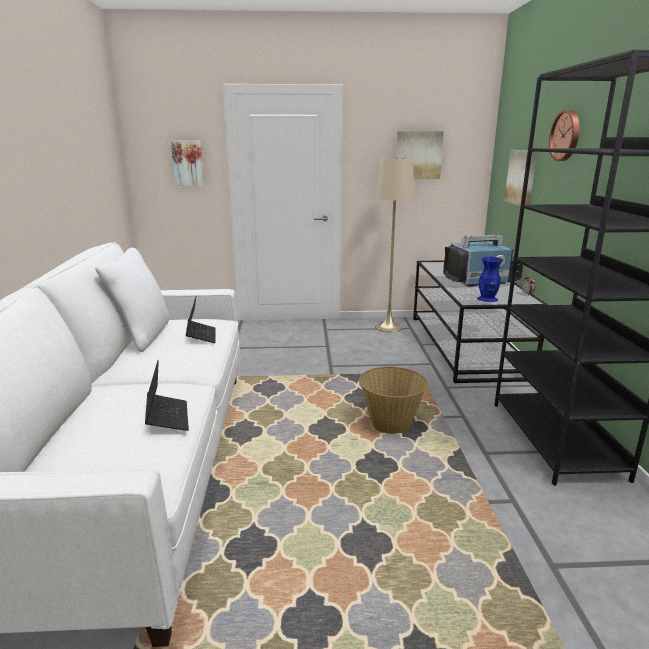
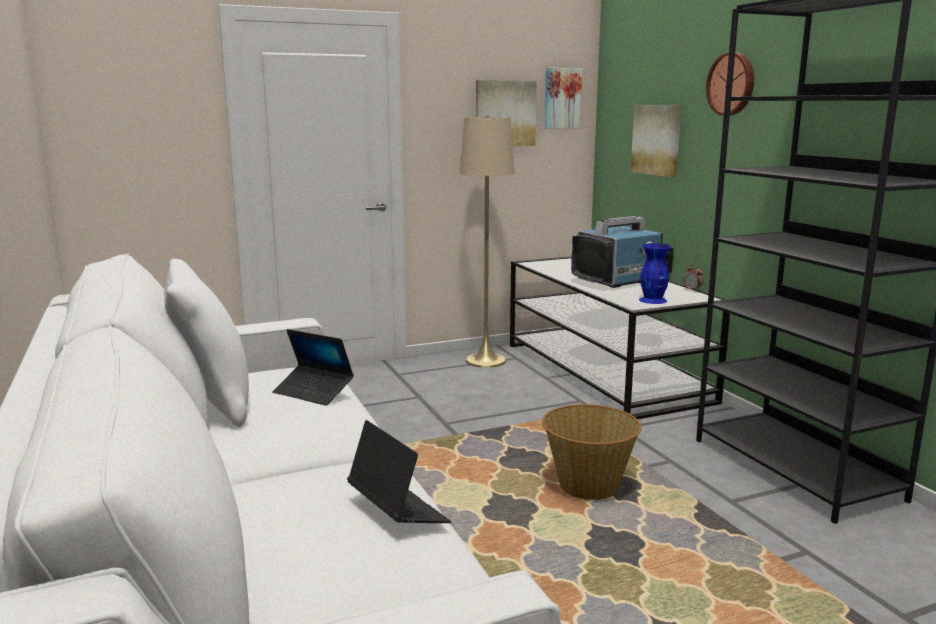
camera: 20 degrees left, 5 degrees down
picture [171,141,204,186] -> picture moved to [544,68,583,129]
laptop [186,295,216,343] -> laptop turned 150 degrees clockwise [272,329,354,406]

